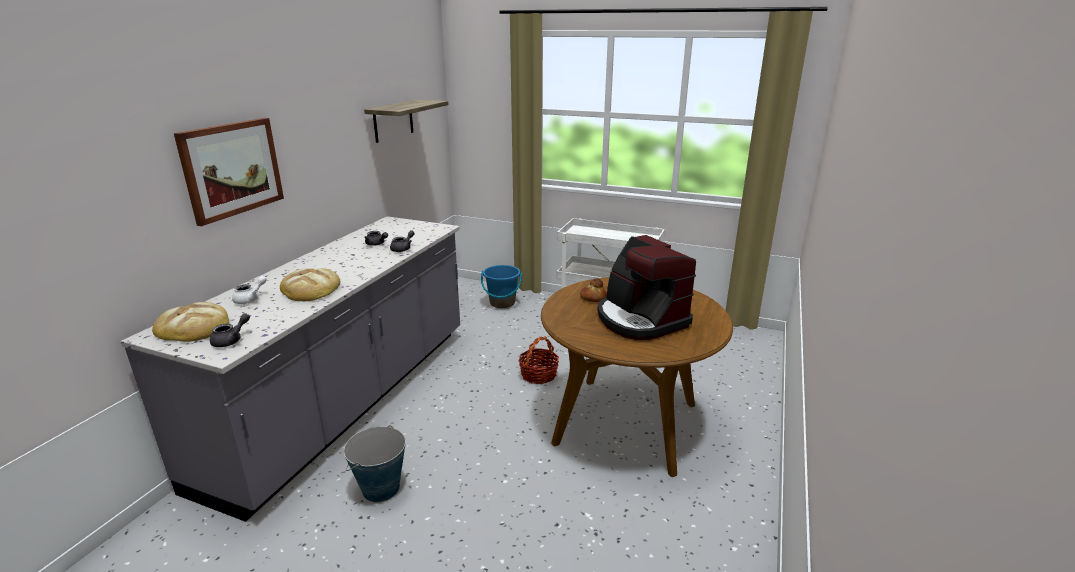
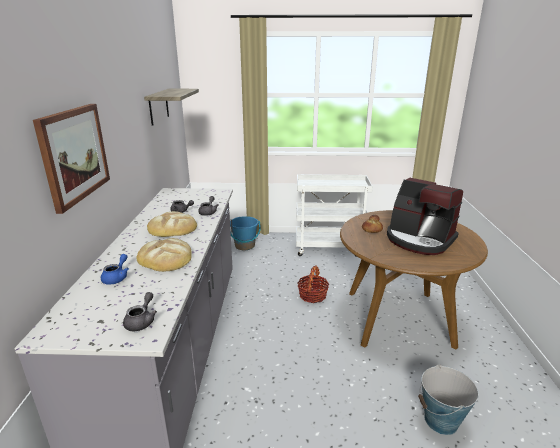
camera: 20 degrees left, 0 degrees up
bread [152,302,229,342] -> bread moved to [147,211,197,237]
white teapot [232,276,267,304] -> blue teapot [101,254,129,284]
bucket [343,425,406,502] -> bucket moved to [418,364,479,435]

